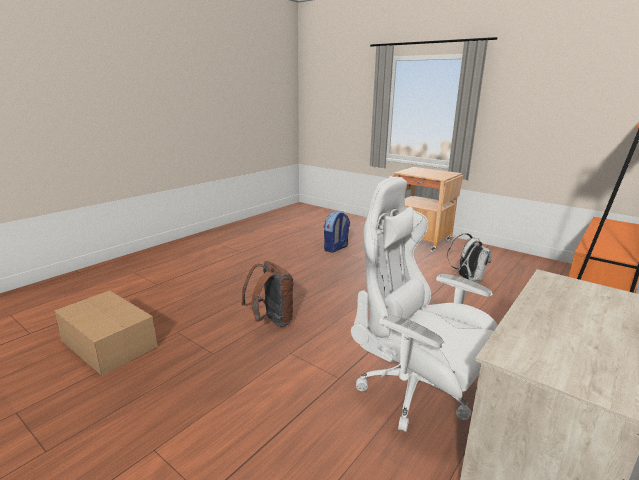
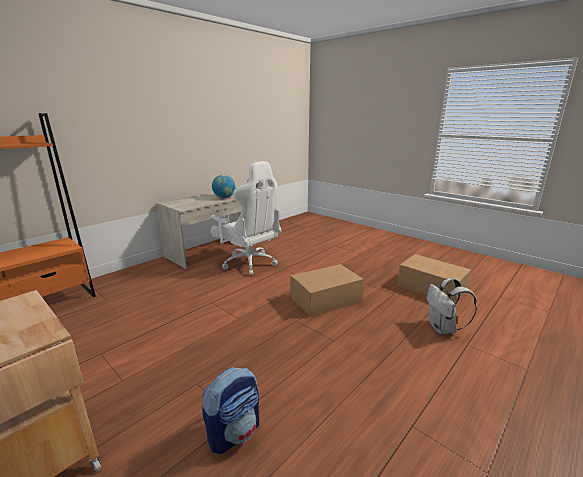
camera: 175 degrees left, 0 degrees up
brown backpack [241,261,294,327] -> cardboard box [291,264,364,317]
white backpack [447,233,492,281] -> white backpack moved to [426,278,477,334]
none -> globe [212,175,235,198]

